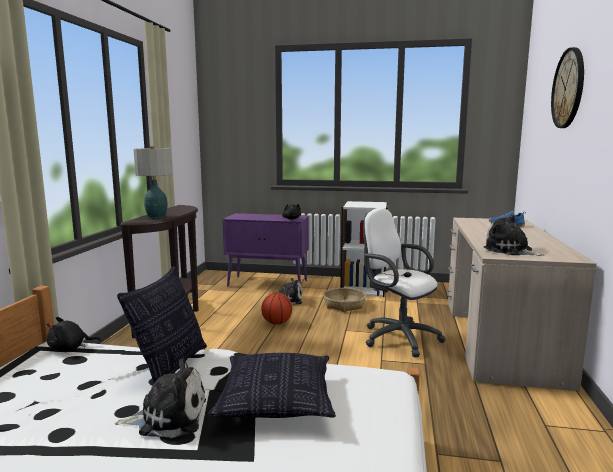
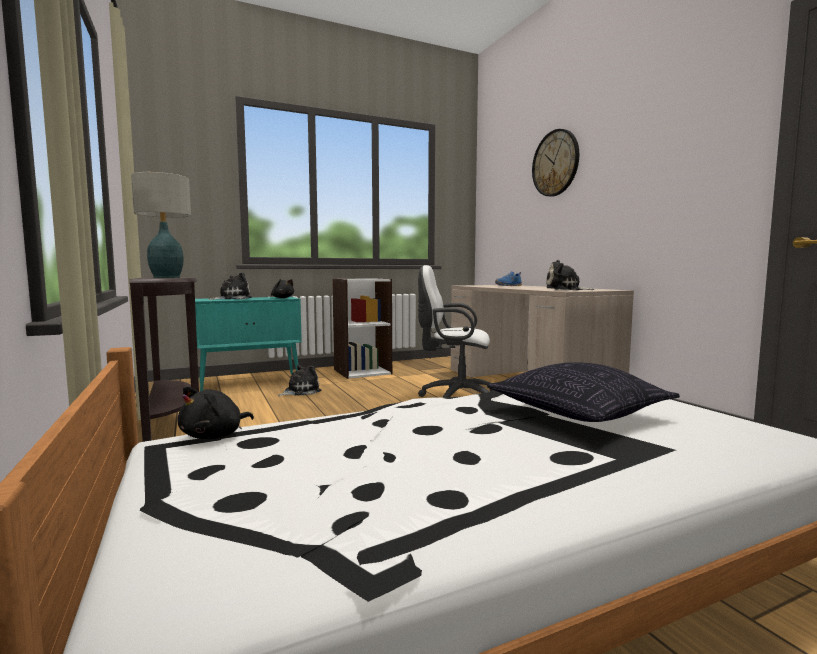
camera: 35 degrees left, 5 degrees down
plush toy [115,359,206,438] -> plush toy moved to [208,272,252,300]
pillow [117,266,207,383] -> none
purple cabinet [223,213,309,287] -> turquoise cabinet [195,297,302,391]
basketball [261,293,292,325] -> none
basket [323,288,366,312] -> none

